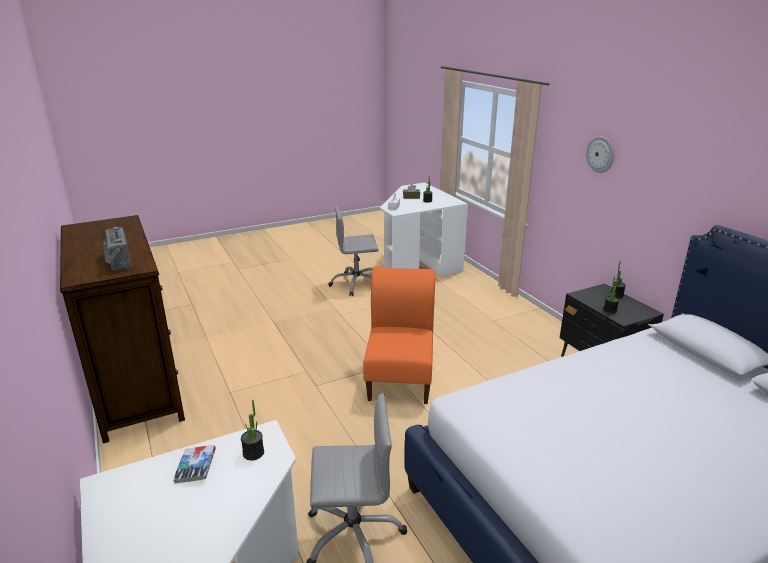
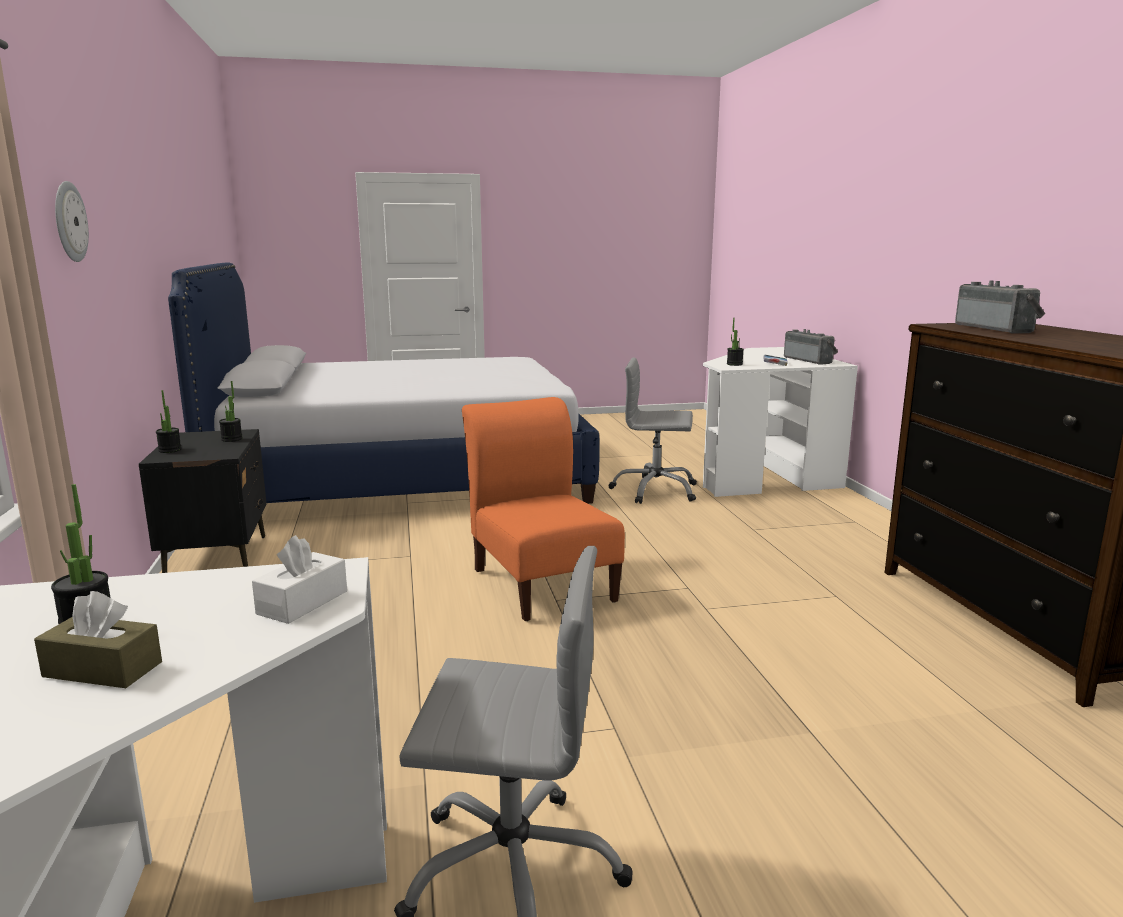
camera: 165 degrees left, 10 degrees down
orange chair [363,267,436,404] -> orange chair turned 135 degrees clockwise [462,397,625,621]
none -> radio [784,329,838,365]

